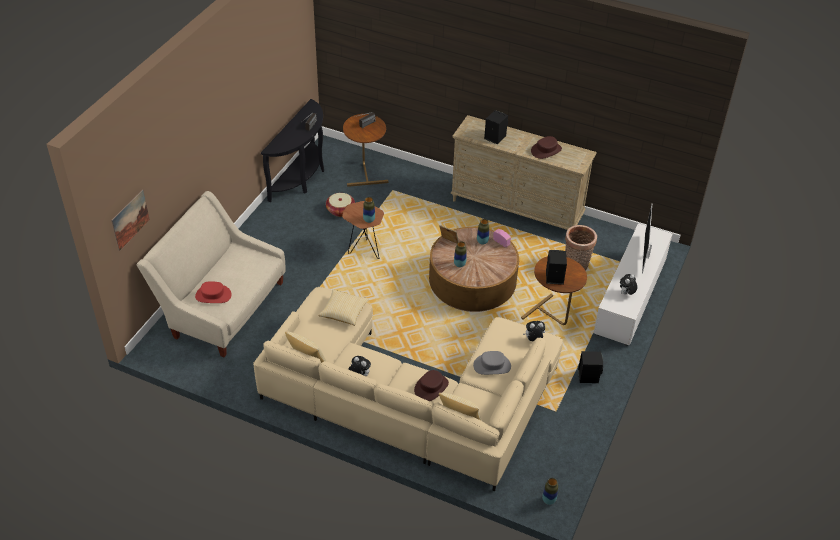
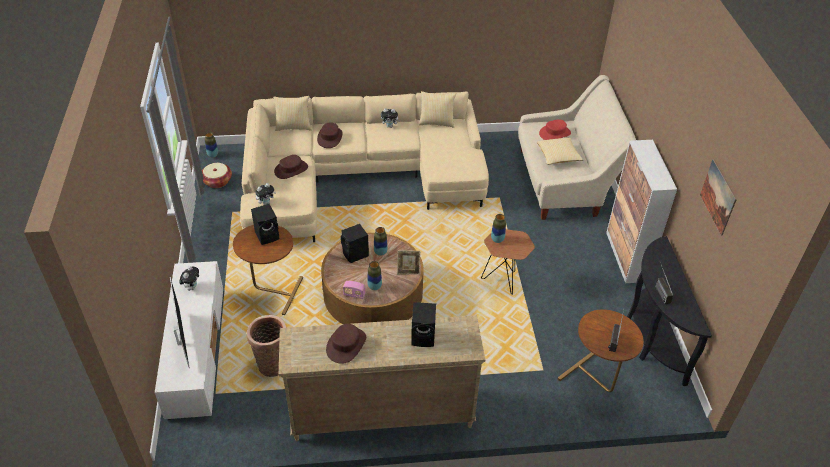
camera: 150 degrees right, 0 degrees up
picture [111,189,150,251] -> picture moved to [700,159,737,235]
pillow [318,289,369,326] -> pillow moved to [537,137,584,165]
basket [326,193,355,217] -> basket moved to [202,163,232,188]
grey hat [473,351,511,375] -> brown hat [274,155,308,179]
black speaker [578,351,603,383] -> black speaker moved to [340,224,369,263]
none -> cabinet [606,140,677,283]

